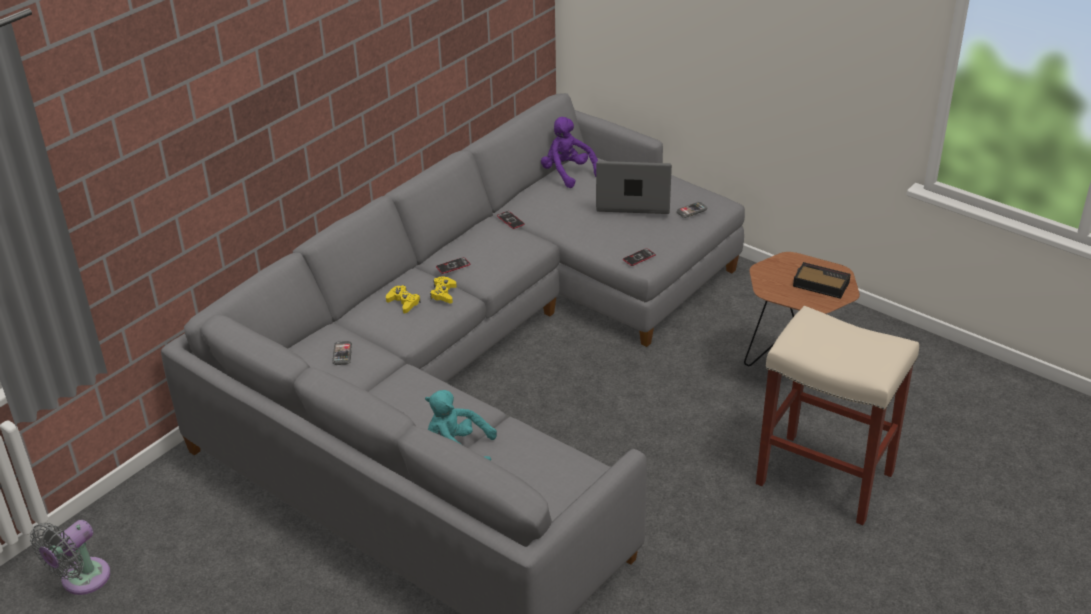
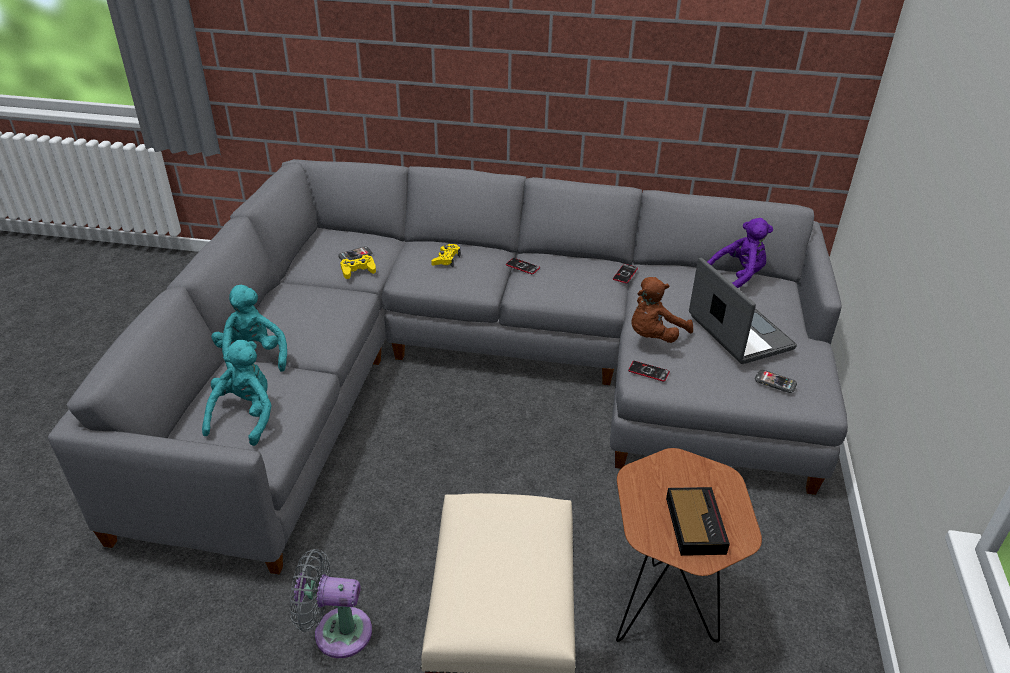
camera: 60 degrees right, 0 degrees up
grey fan [30,520,110,595] -> grey fan moved to [290,549,372,658]
yellow game controller [430,276,457,303] -> yellow game controller moved to [340,255,376,279]
purple plush toy [541,117,598,188] -> purple plush toy turned 45 degrees clockwise [707,218,773,288]
none -> turquoise plush toy [202,340,272,446]
none -> brown plush toy [631,277,693,343]

